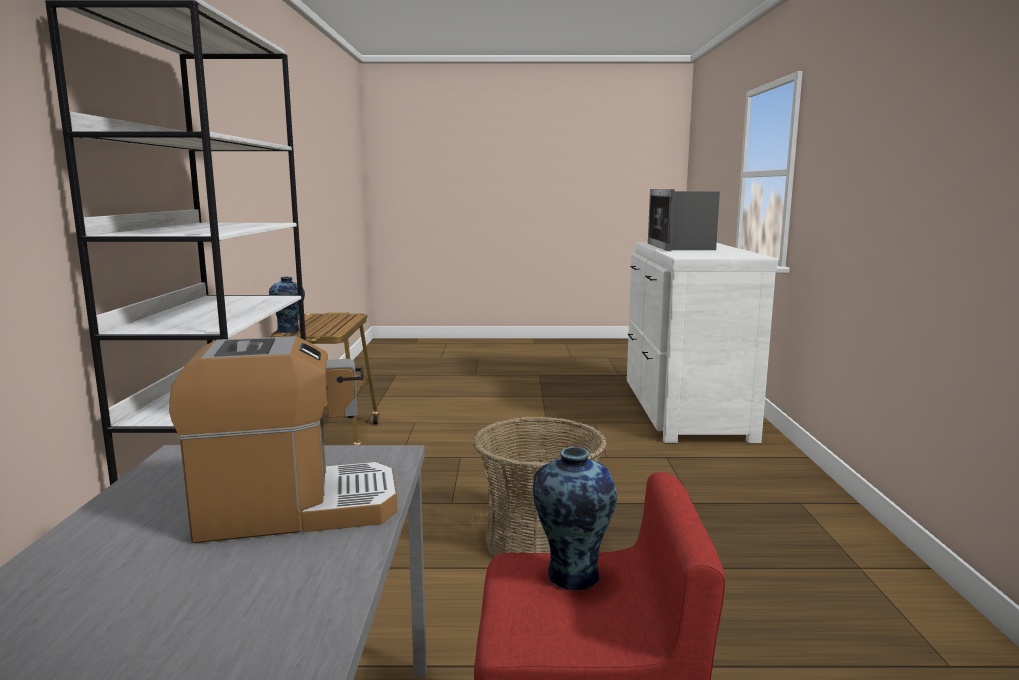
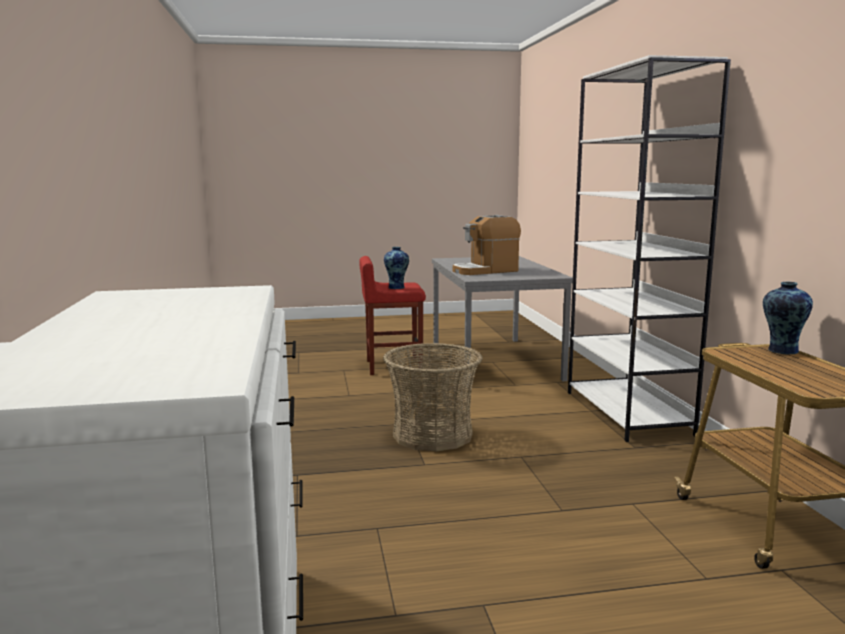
camera: 170 degrees right, 0 degrees up
microwave [648,189,720,251] -> none

